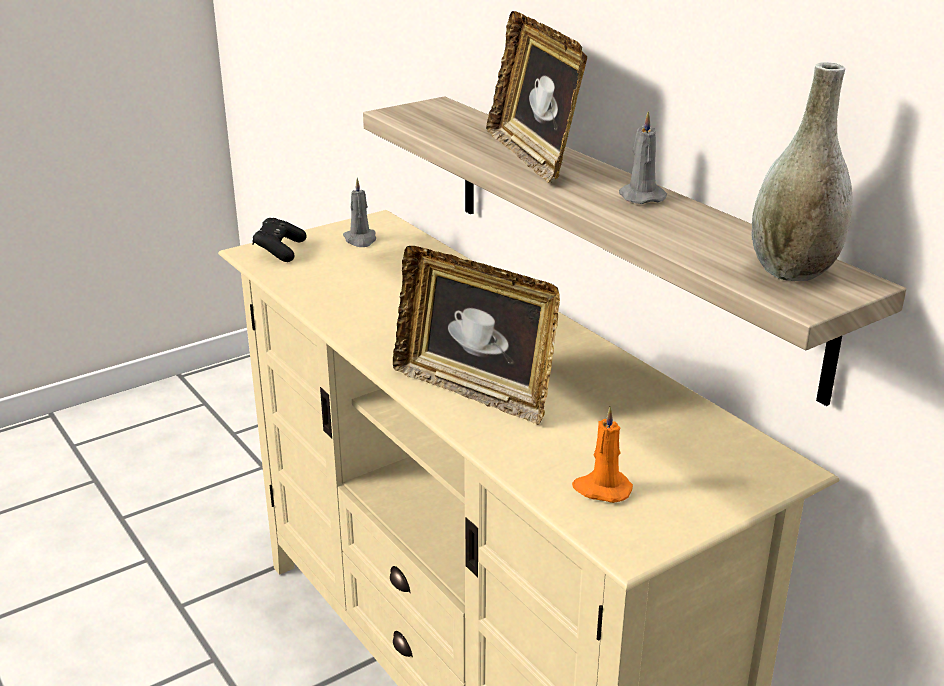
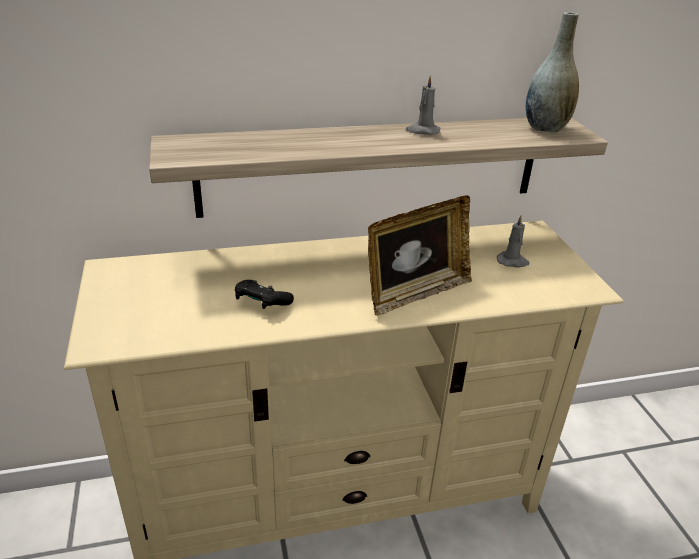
camera: 70 degrees left, 5 degrees up
black game controller [252,218,306,262] -> black game controller moved to [235,280,294,309]
grey candle [343,178,376,247] -> grey candle moved to [497,215,530,268]
picture frame [486,11,587,183] -> none
orange candle [572,407,633,503] -> none

